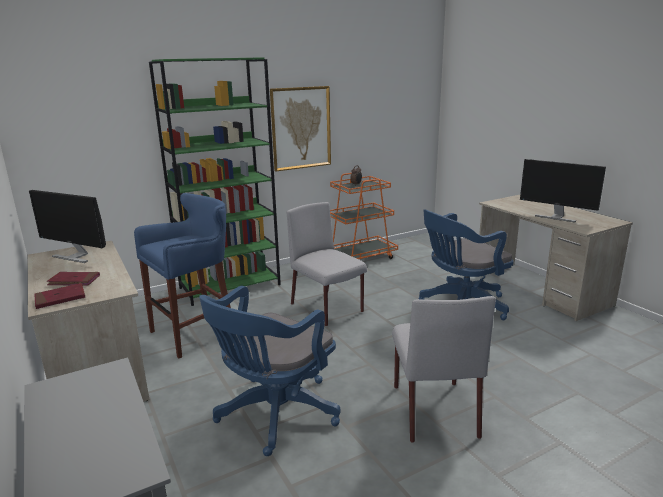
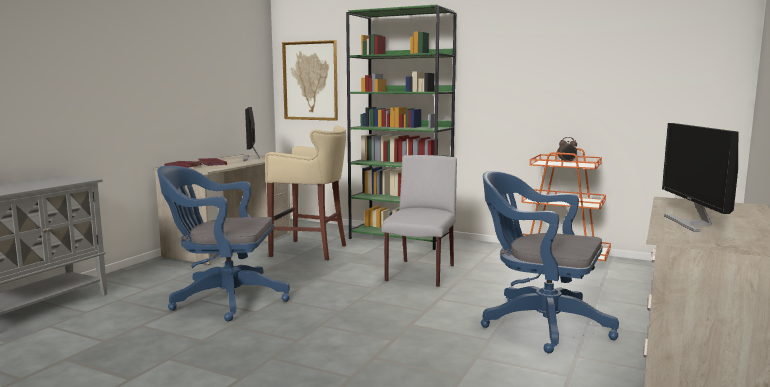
camera: 55 degrees right, 10 degrees down
blue stool [134,193,231,359] -> beige stool [265,126,346,260]
picture [270,86,331,171] -> picture moved to [282,40,338,121]
grey chair [392,296,496,443] -> none

